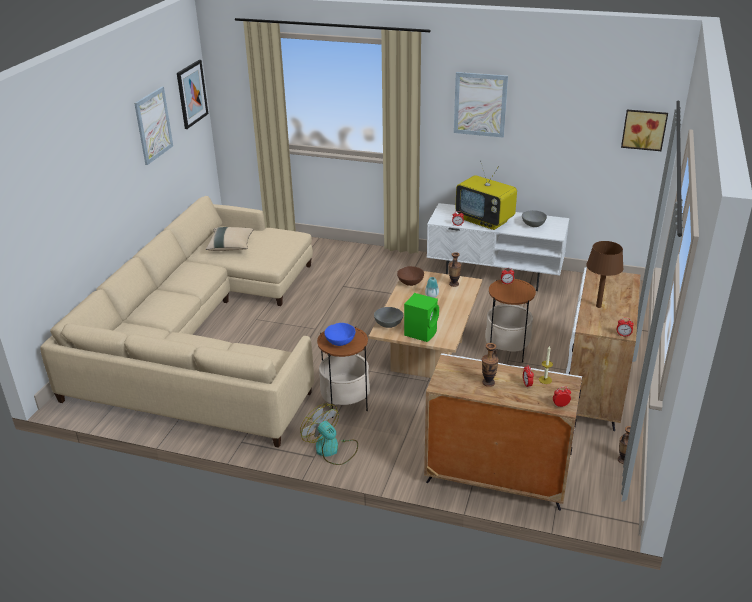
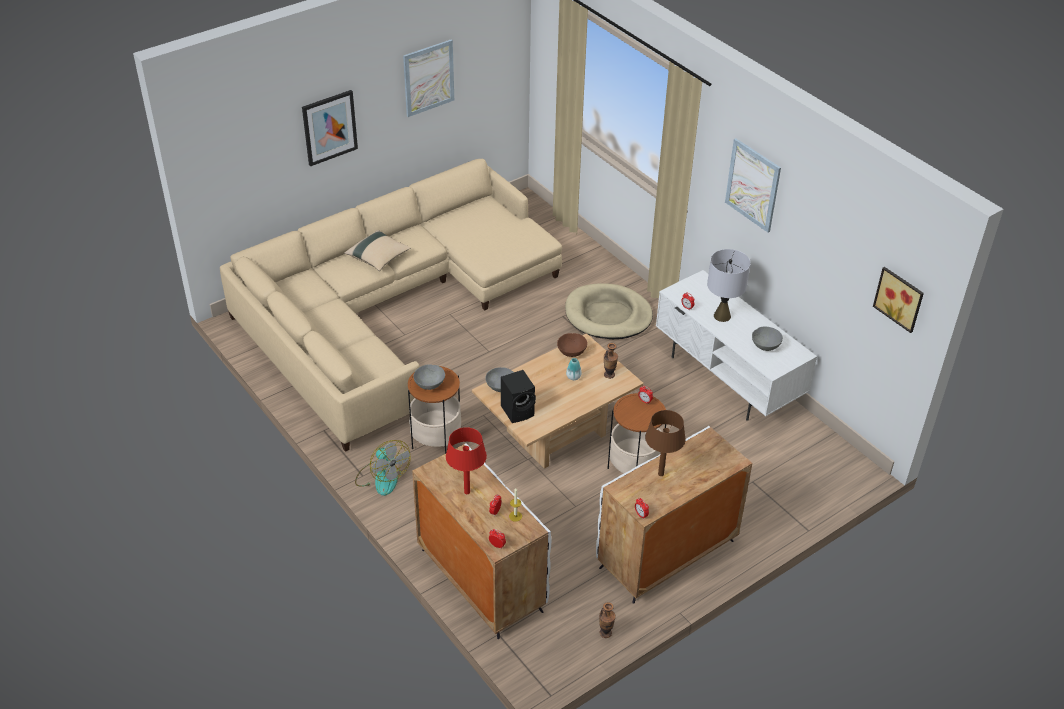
camera: 35 degrees right, 10 degrees up
picture [177,60,208,129] -> picture moved to [302,90,358,166]
beige pillow [206,227,254,251] -> beige pillow moved to [344,230,411,271]
fan [300,403,358,465] -> fan turned 150 degrees clockwise [355,440,411,496]
blue bowl [324,323,355,346] -> grey bowl [413,364,445,390]
green speaker [404,293,439,342] -> black speaker [501,370,536,423]
television [455,160,517,230] -> grey table lamp [707,249,751,322]
vase [482,343,499,387] -> red table lamp [446,427,487,494]
none -> beige dog bed [565,283,653,339]

